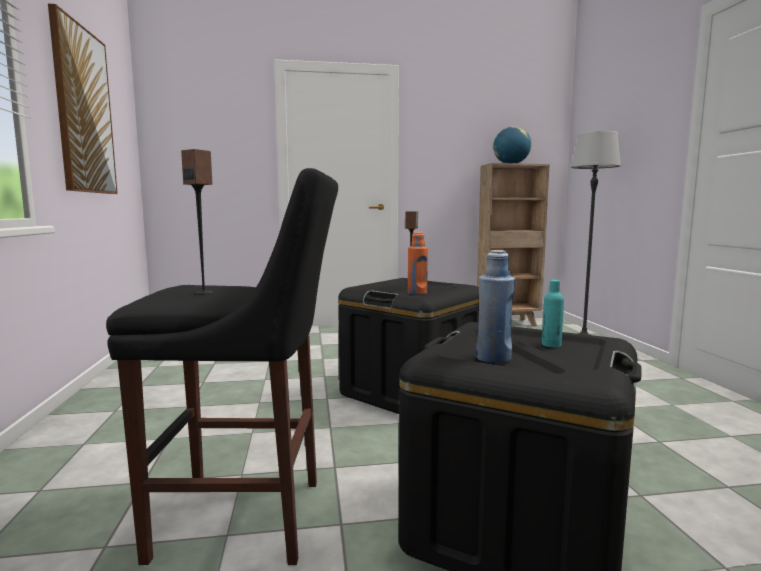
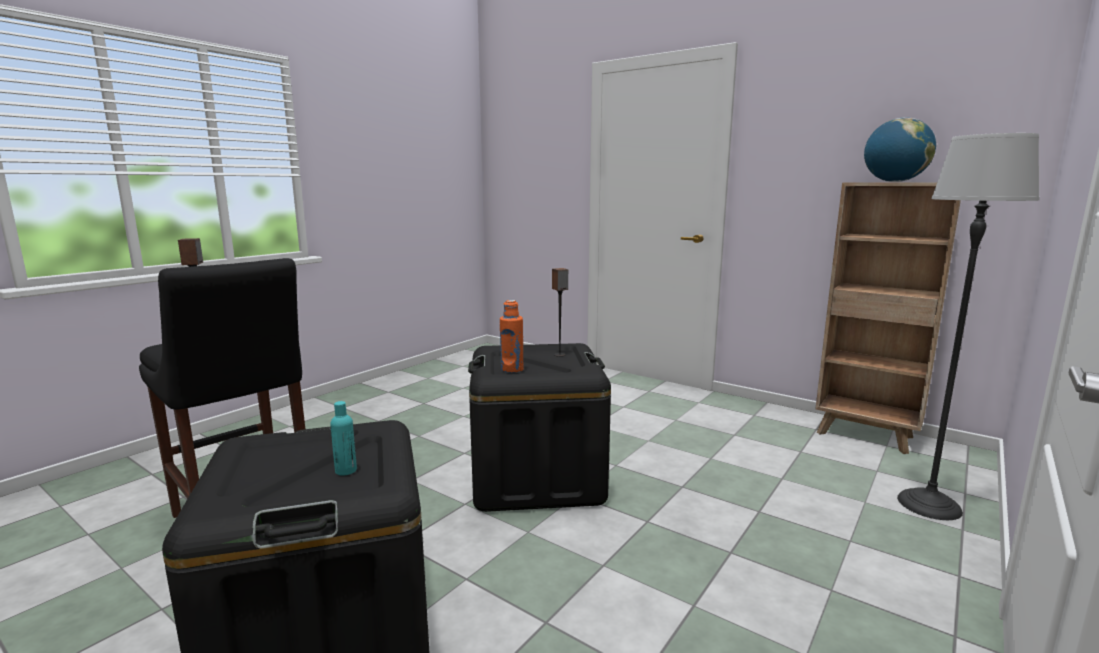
camera: 45 degrees right, 5 degrees up
picture [48,4,118,194] -> none
blue bottle [476,250,516,363] -> none

